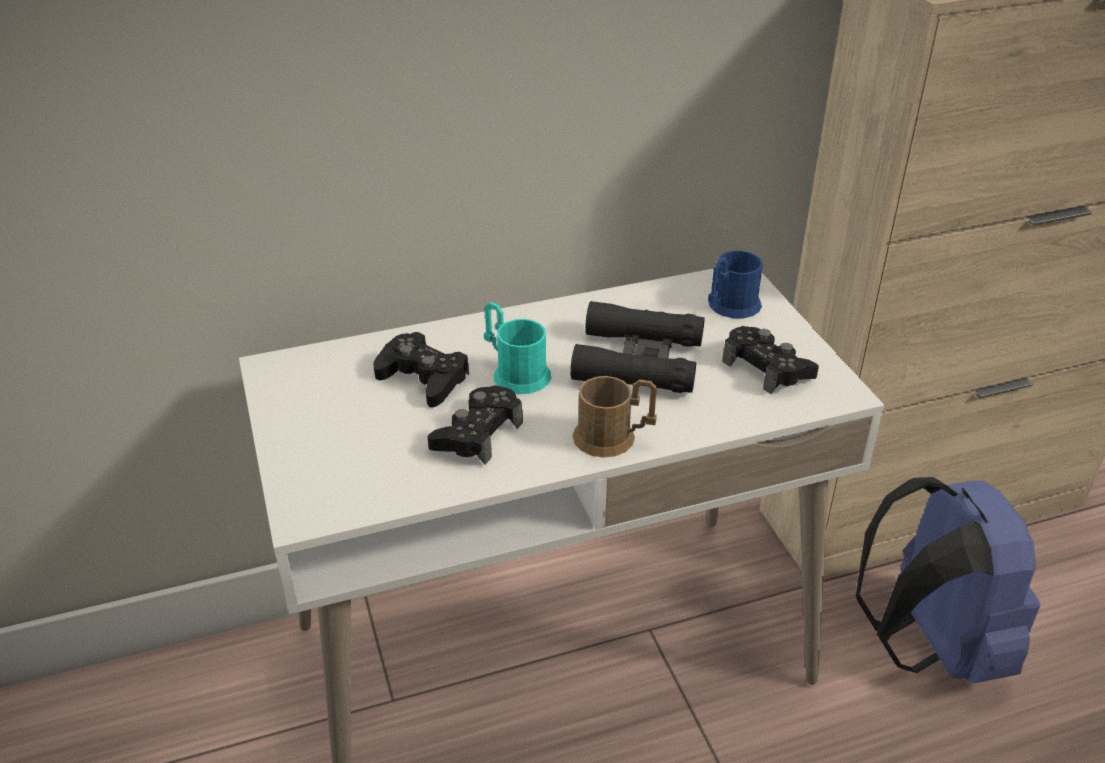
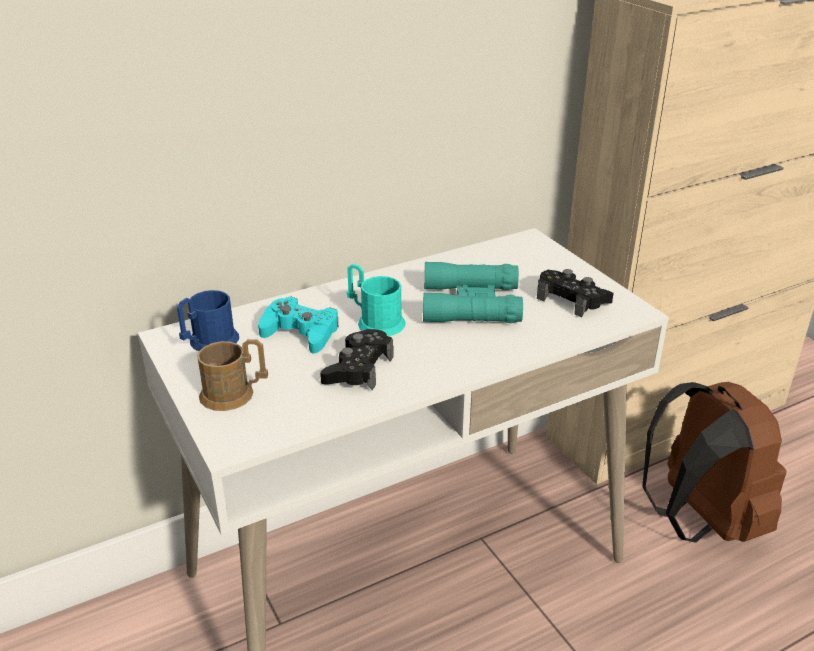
camera: 10 degrees left, 5 degrees down
black game controller [373,332,469,408] -> turquoise game controller [258,297,338,354]
black binoculars [570,301,705,393] -> turquoise binoculars [423,262,523,323]
brown mug [572,376,657,458] -> brown mug moved to [197,339,268,411]
blue mug [708,251,763,318] -> blue mug moved to [177,290,239,351]
blue backpack [856,477,1040,683] -> brown backpack [642,382,786,543]

